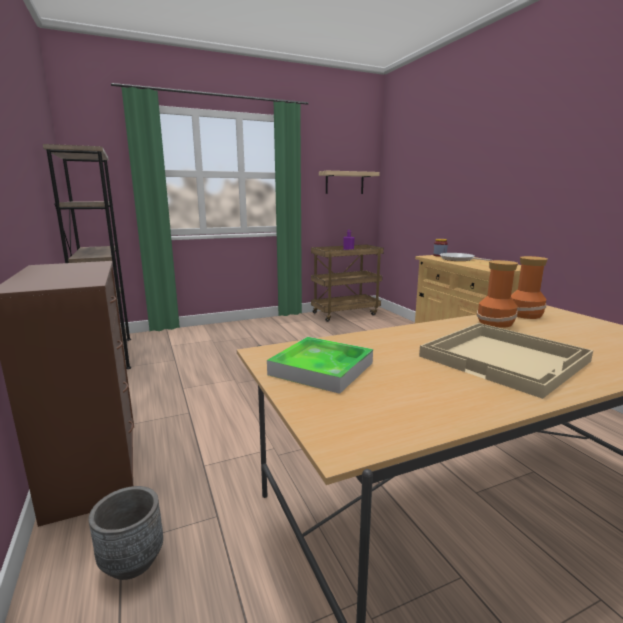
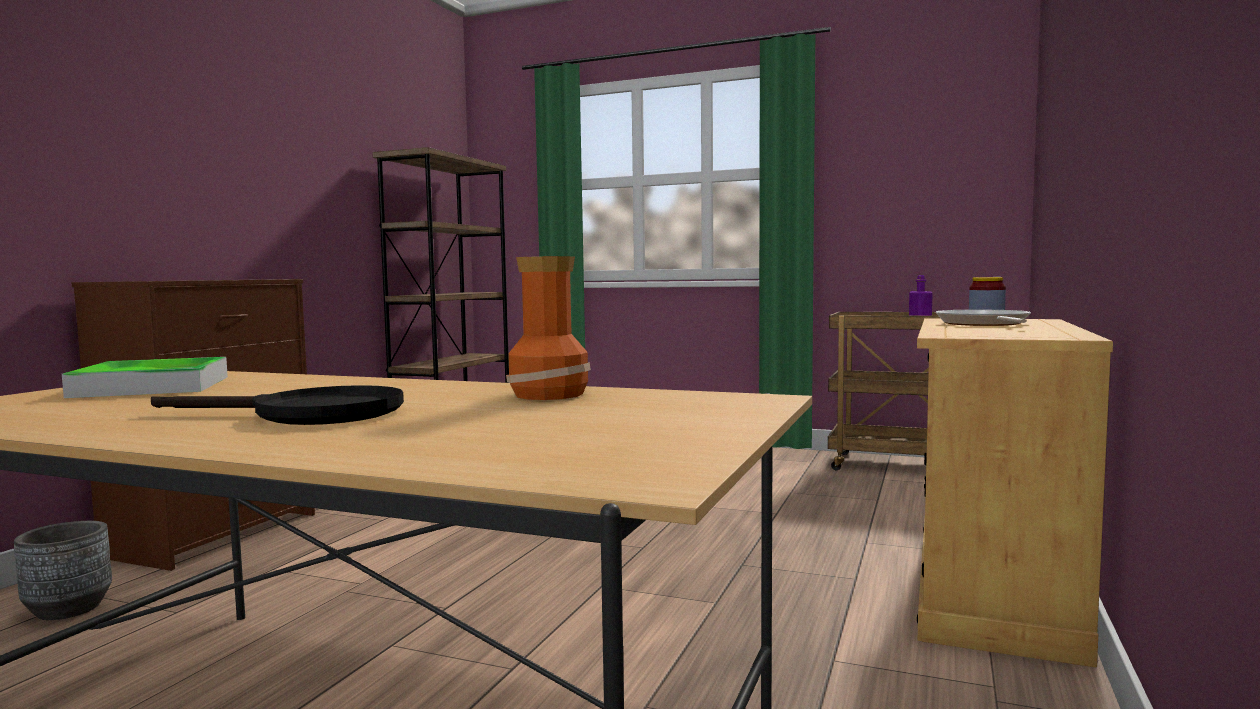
camera: 45 degrees right, 10 degrees down
shelf [319,171,380,194] -> none
beige tray [419,323,593,399] -> black frying pan [151,385,404,425]
vase [511,256,548,319] -> none

